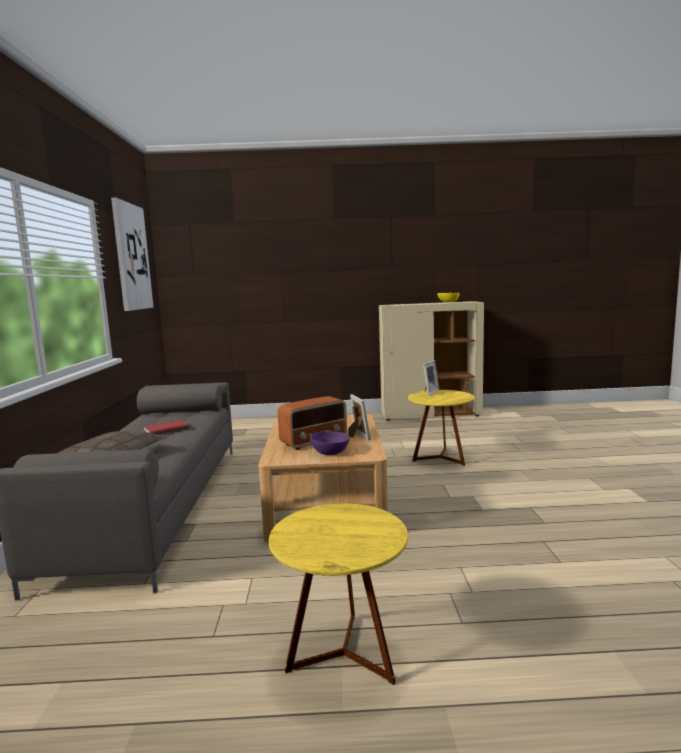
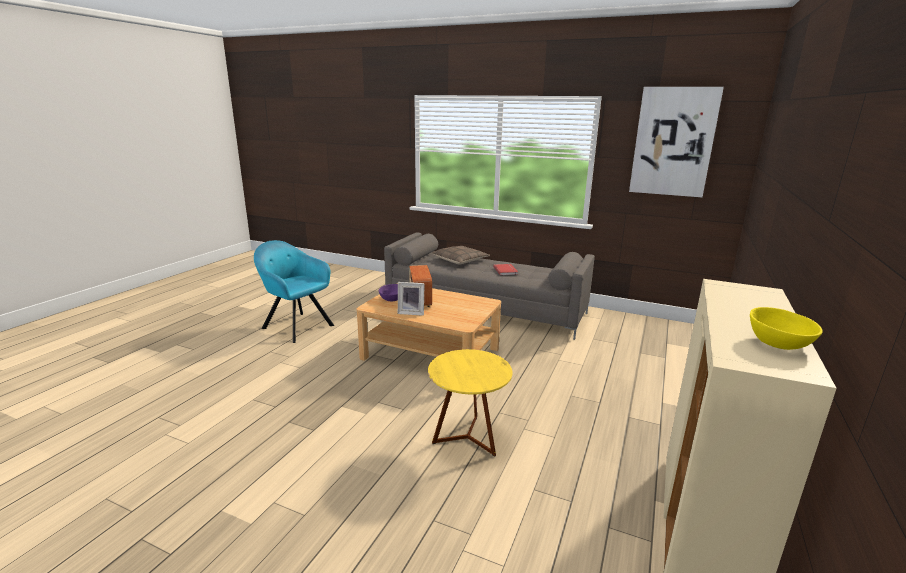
camera: 115 degrees right, 10 degrees up
yellow side table [269,504,408,685] -> turquoise armchair [254,240,334,343]
picture frame [423,360,439,396] -> none

